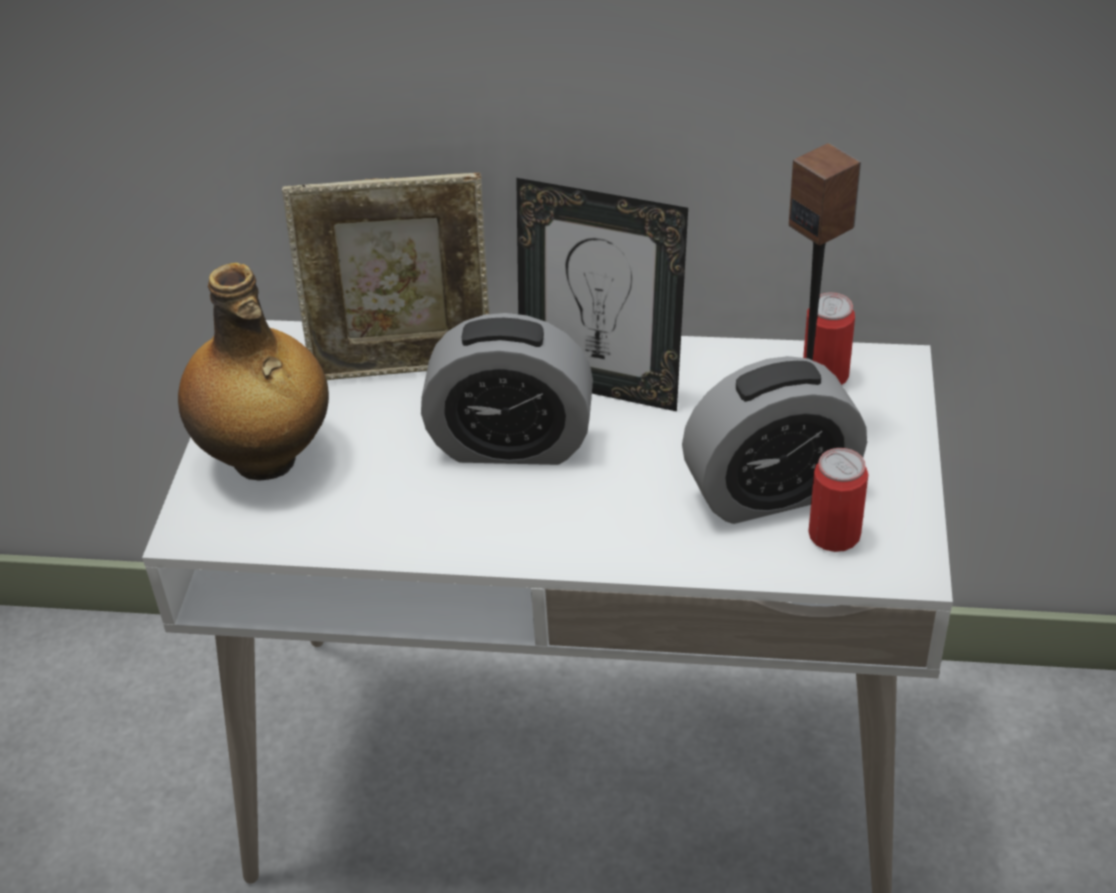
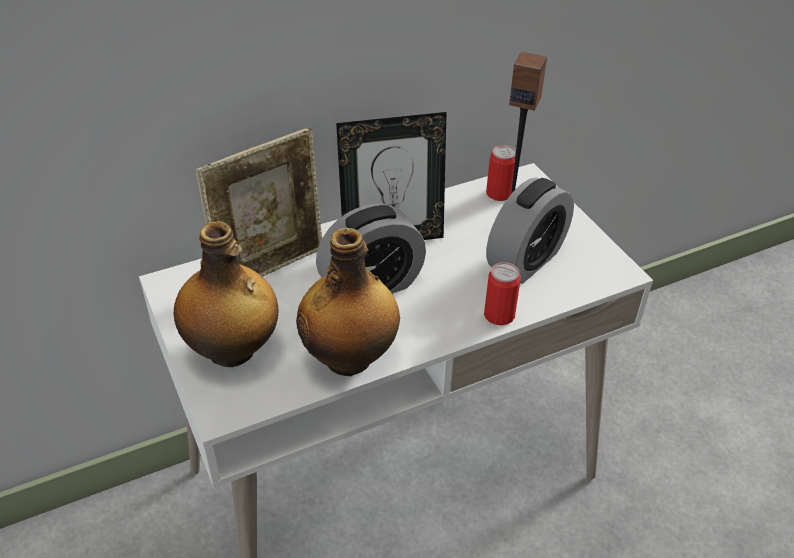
camera: 35 degrees left, 0 degrees up
can [809,448,868,552] -> can moved to [484,262,521,325]
none -> bottle [296,228,400,376]

